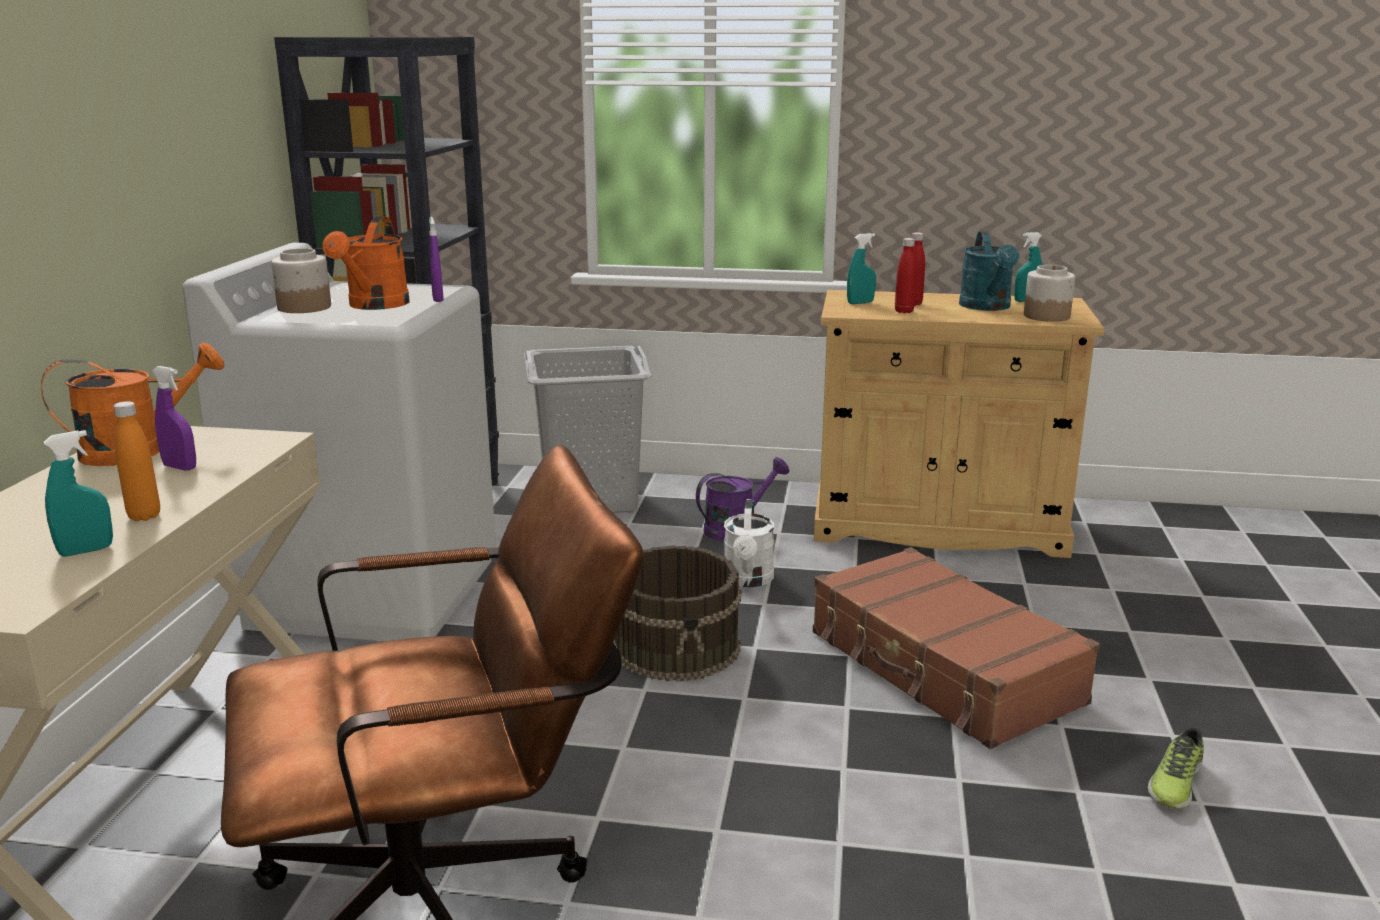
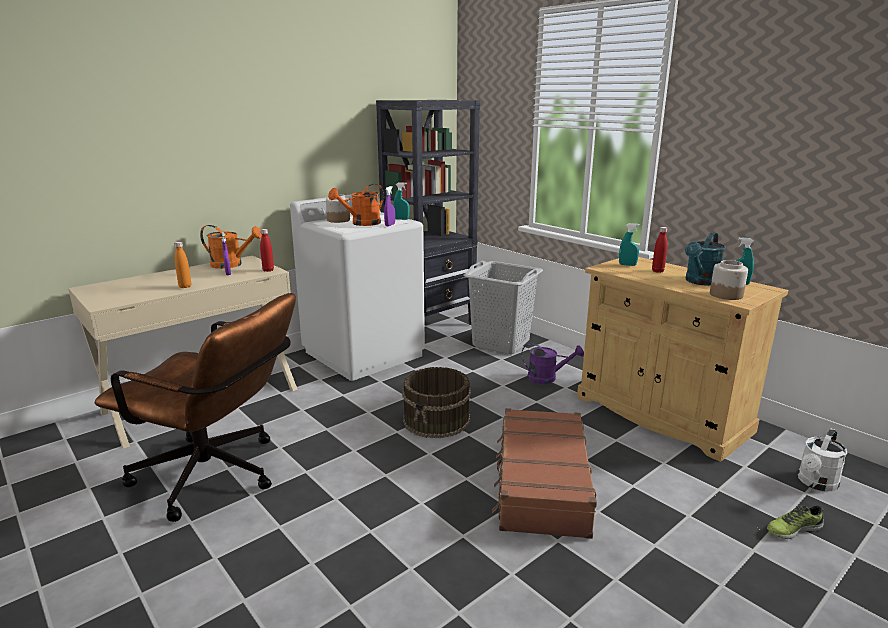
camera: 40 degrees right, 0 degrees up
turquoise spray bottle [44,430,113,557] -> turquoise spray bottle moved to [393,182,409,220]
white watering can [724,499,774,587] -> white watering can moved to [798,429,847,491]
red bottle [895,238,917,313] -> red bottle moved to [260,229,274,272]
shoe [1148,727,1204,809] -> shoe moved to [767,505,824,539]

